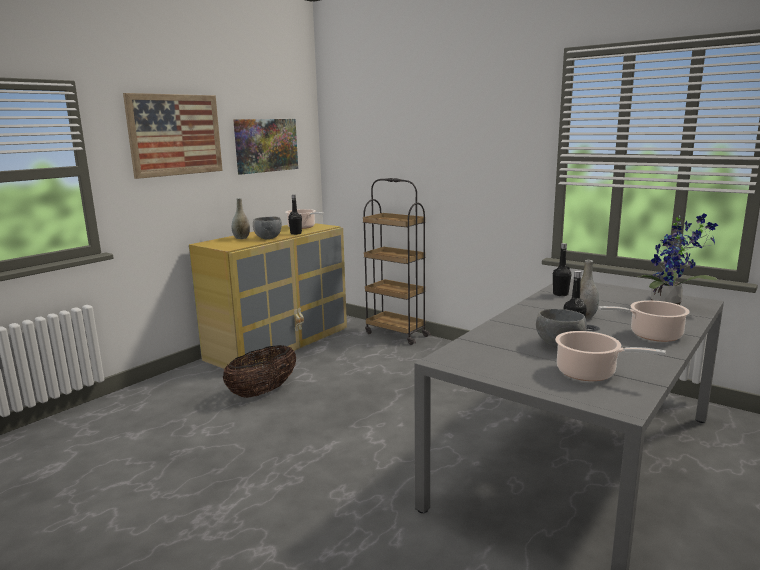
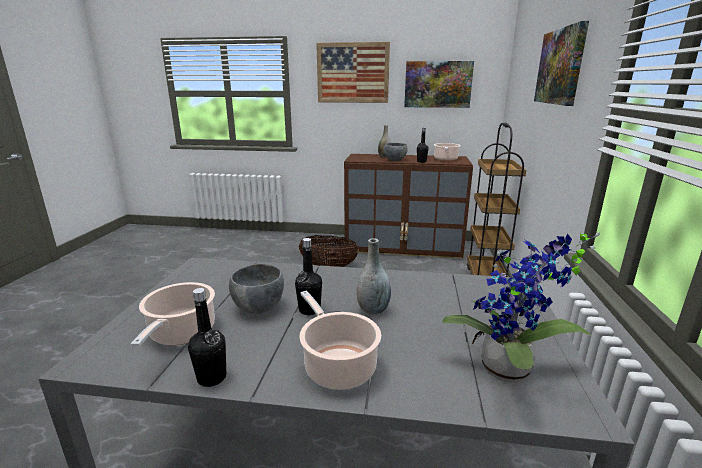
camera: 60 degrees right, 5 degrees up
yellow cabinet [189,223,347,370] -> brown cabinet [344,154,473,258]
black bottle [553,243,571,296] -> black bottle moved to [188,288,226,387]
none -> picture [534,21,589,106]

